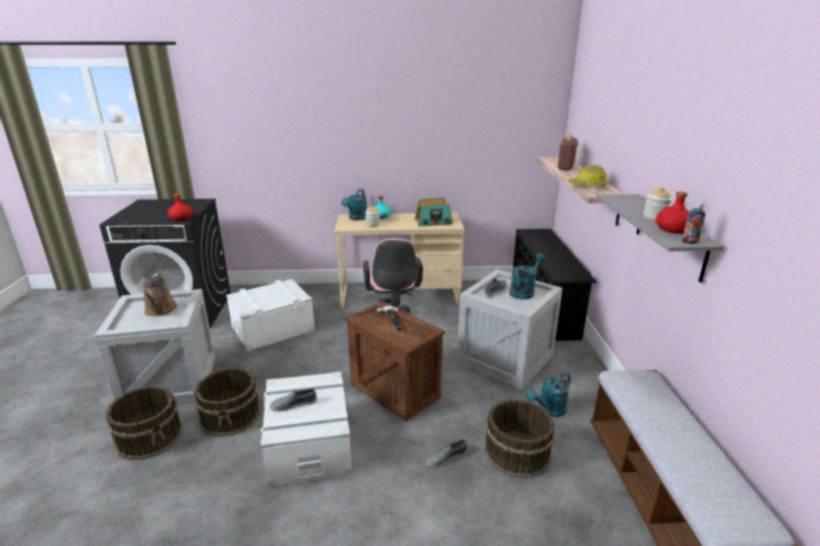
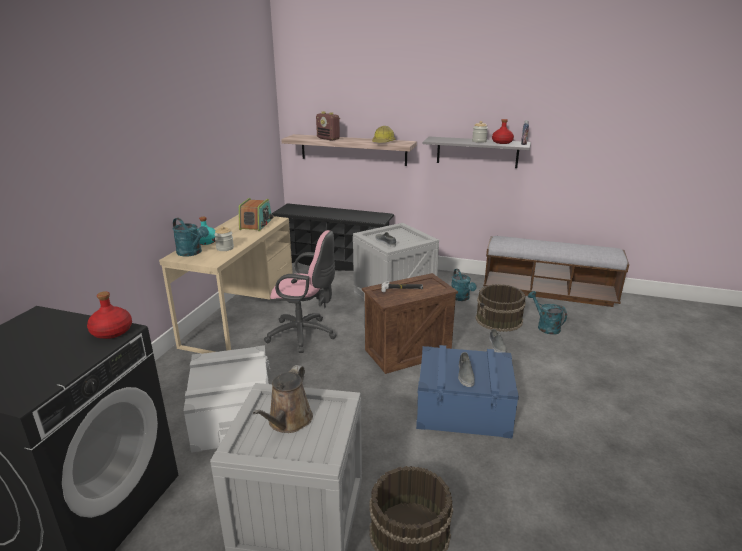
camera: 70 degrees left, 0 degrees up
brown watering can [143,273,177,316] -> brown watering can turned 105 degrees clockwise [253,365,313,433]
brown bucket [194,367,261,437] -> none
white storage box [260,371,352,488] -> blue storage box [416,345,519,438]
turquoise watering can [509,253,546,299] -> turquoise watering can moved to [528,291,567,335]

